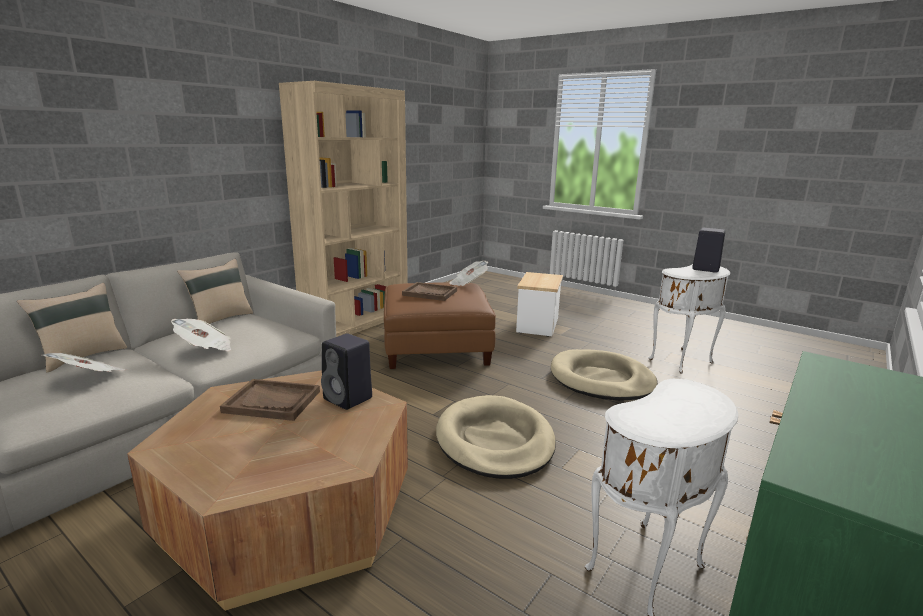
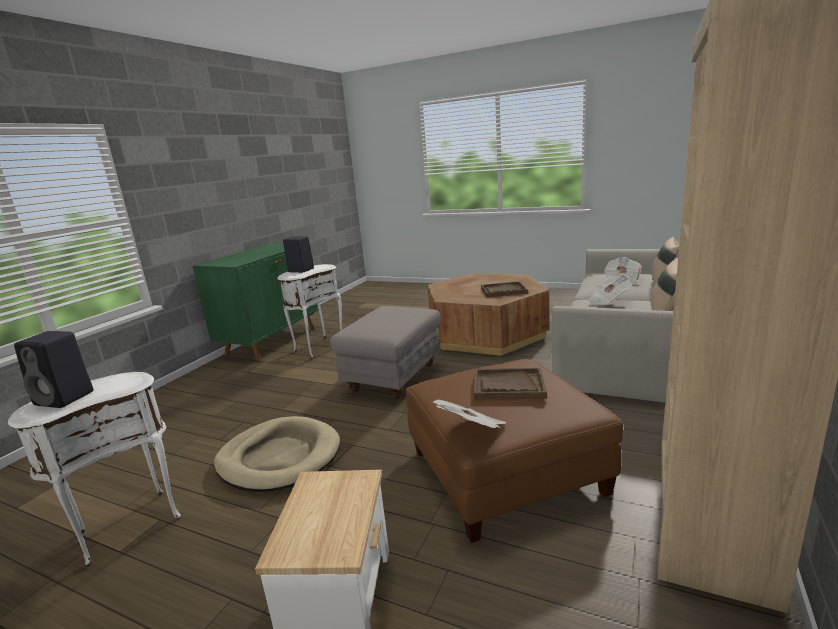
camera: 170 degrees right, 0 degrees up
black speaker [321,334,372,410] -> black speaker moved to [283,236,314,273]
beige dog bed [436,395,556,479] -> grey ottoman [330,306,440,399]

